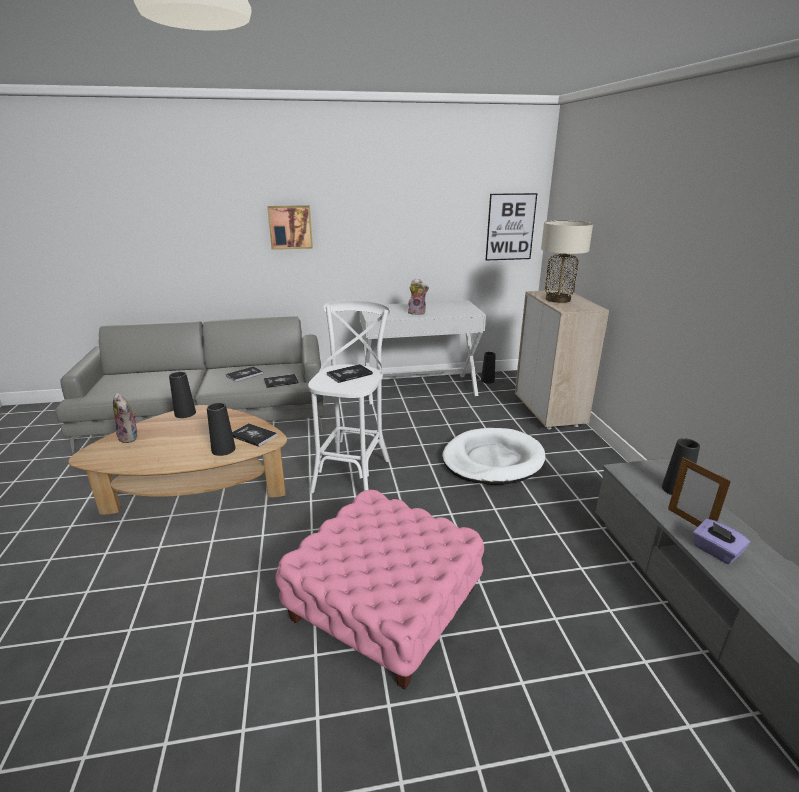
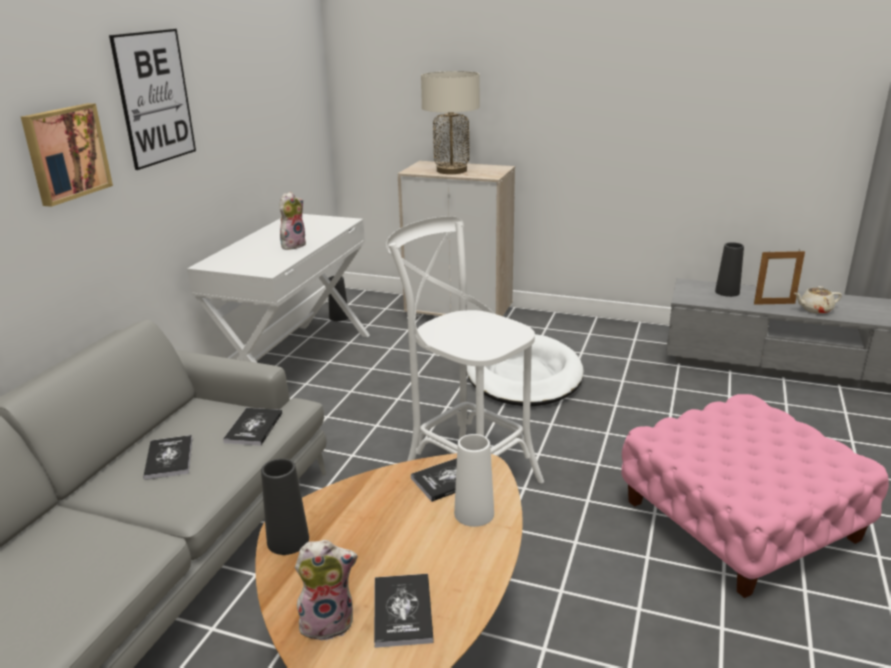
camera: 60 degrees left, 0 degrees up
black vase [207,403,236,456] -> white vase [454,434,494,527]
book [327,364,373,383] -> book moved to [374,574,434,648]
picture [486,193,537,261] -> picture moved to [109,29,196,170]
purple tissue box [693,519,750,564] -> beige teapot [794,286,842,314]

